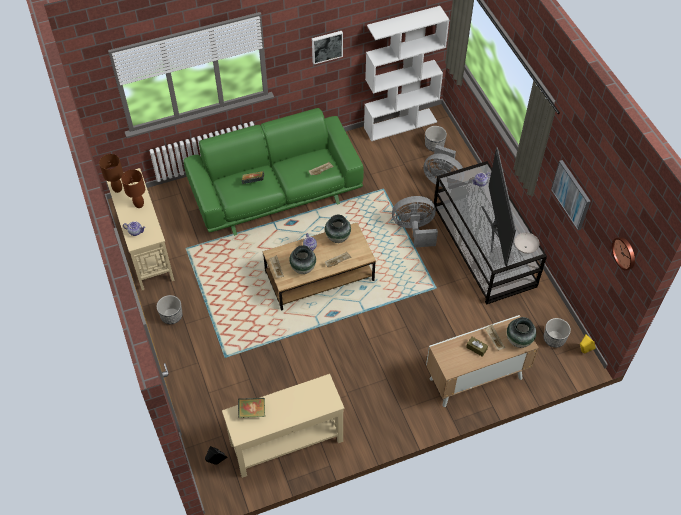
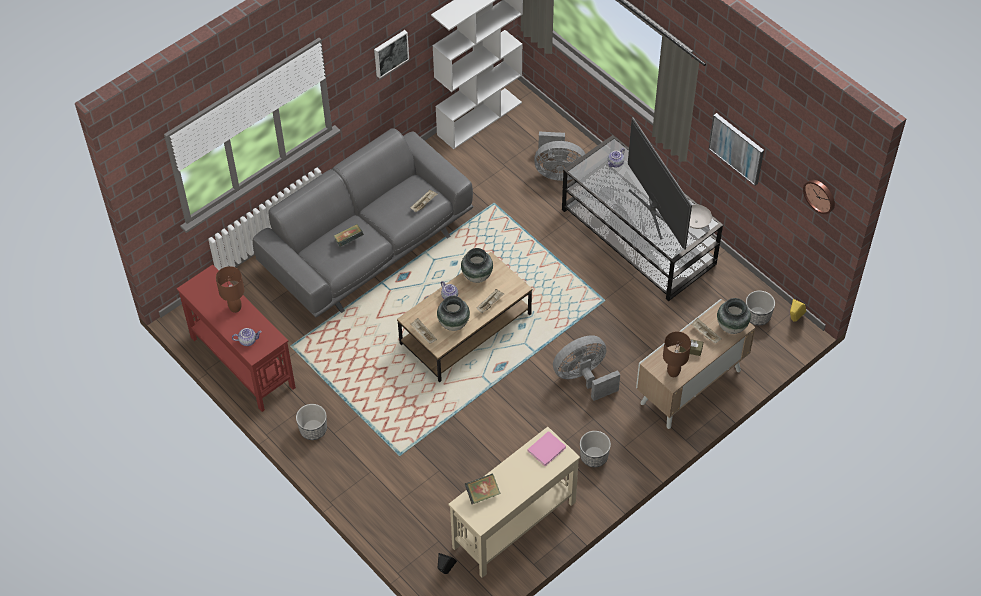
camera: 20 degrees left, 0 degrees up
brown table lamp [99,154,123,193] -> brown table lamp moved to [663,331,691,377]
beige console table [107,168,174,290] -> red console table [177,265,296,412]
green sofa [184,108,364,236] -> grey sofa [253,128,474,317]
grey fan [392,196,438,248] -> grey fan moved to [553,335,620,401]
planter [425,126,447,151] -> planter moved to [580,431,611,467]
none -> pink book [527,431,566,466]

